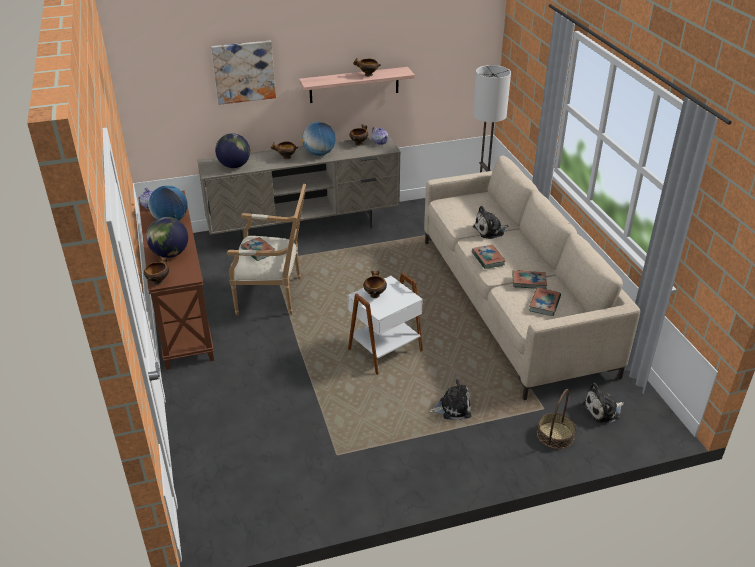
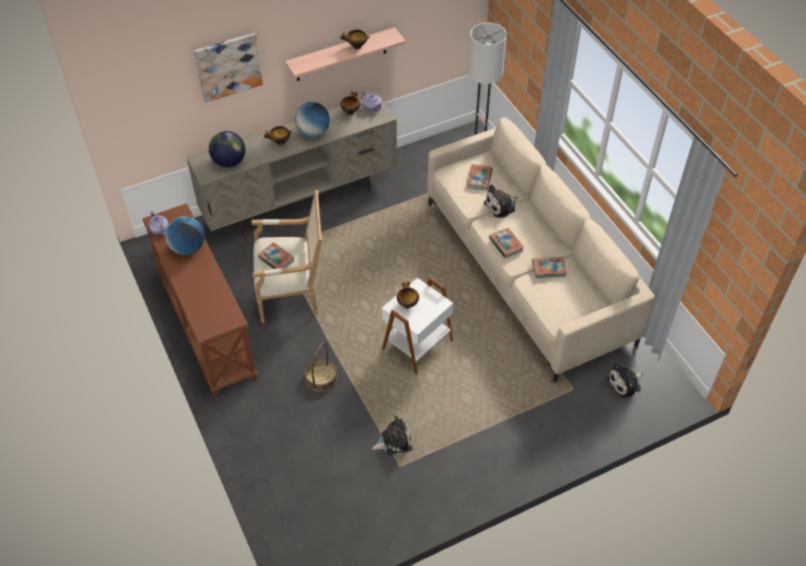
camera: 10 degrees left, 15 degrees up
bowl [144,256,169,285] -> none
globe [146,217,188,258] -> none
plush toy [428,379,471,420] -> plush toy moved to [372,416,413,455]
book [529,287,561,316] -> book moved to [467,164,492,190]
basket [537,389,576,449] -> basket moved to [305,343,338,391]

